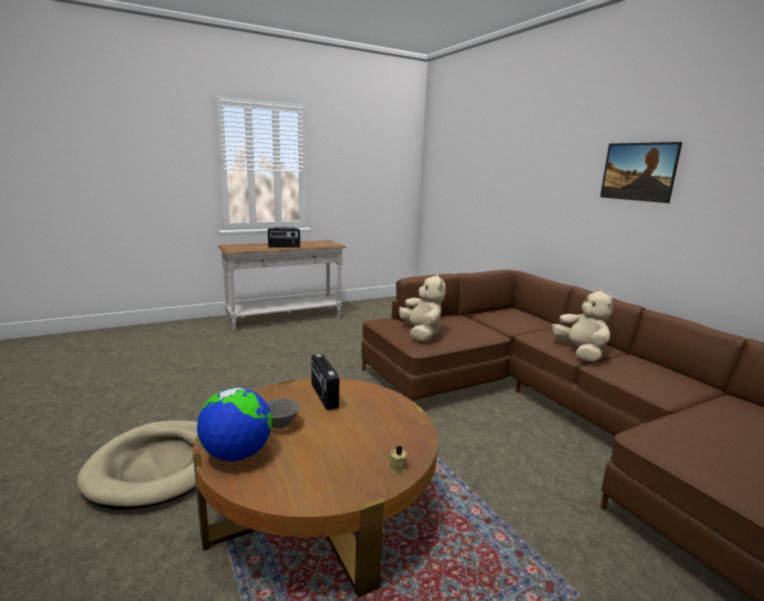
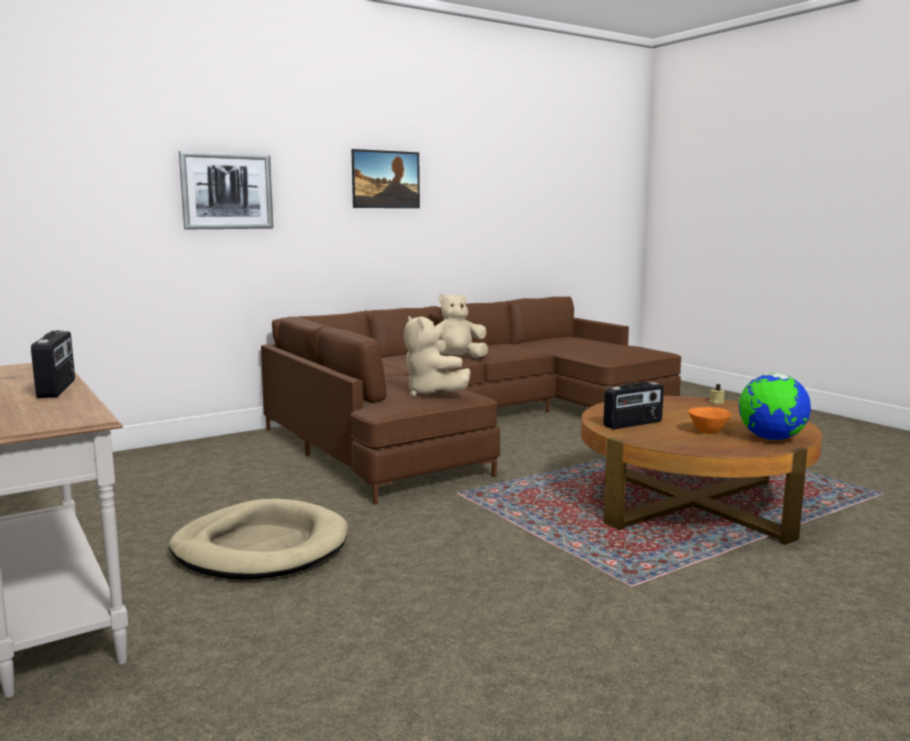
camera: 95 degrees left, 5 degrees down
beige dog bed [76,420,198,510] -> beige dog bed moved to [169,499,348,579]
grey bowl [266,398,300,429] -> orange bowl [688,407,731,434]
beige plush toy [399,274,446,341] -> beige plush toy turned 105 degrees counterclockwise [404,316,471,397]
none -> picture [179,151,274,229]

